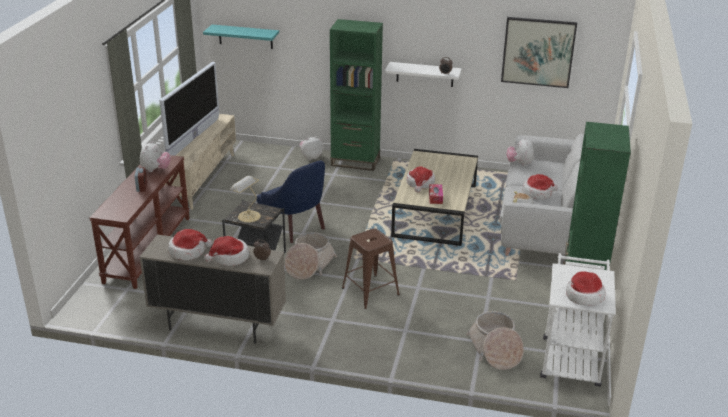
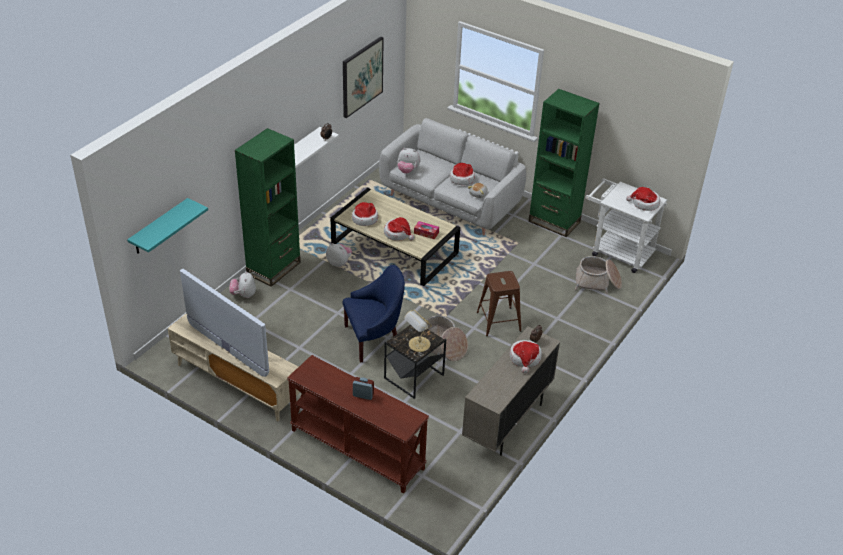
camera: 70 degrees left, 10 degrees up
plush toy [140,141,171,172] -> plush toy moved to [326,243,352,267]
hat [168,229,212,260] -> hat moved to [352,202,378,226]

